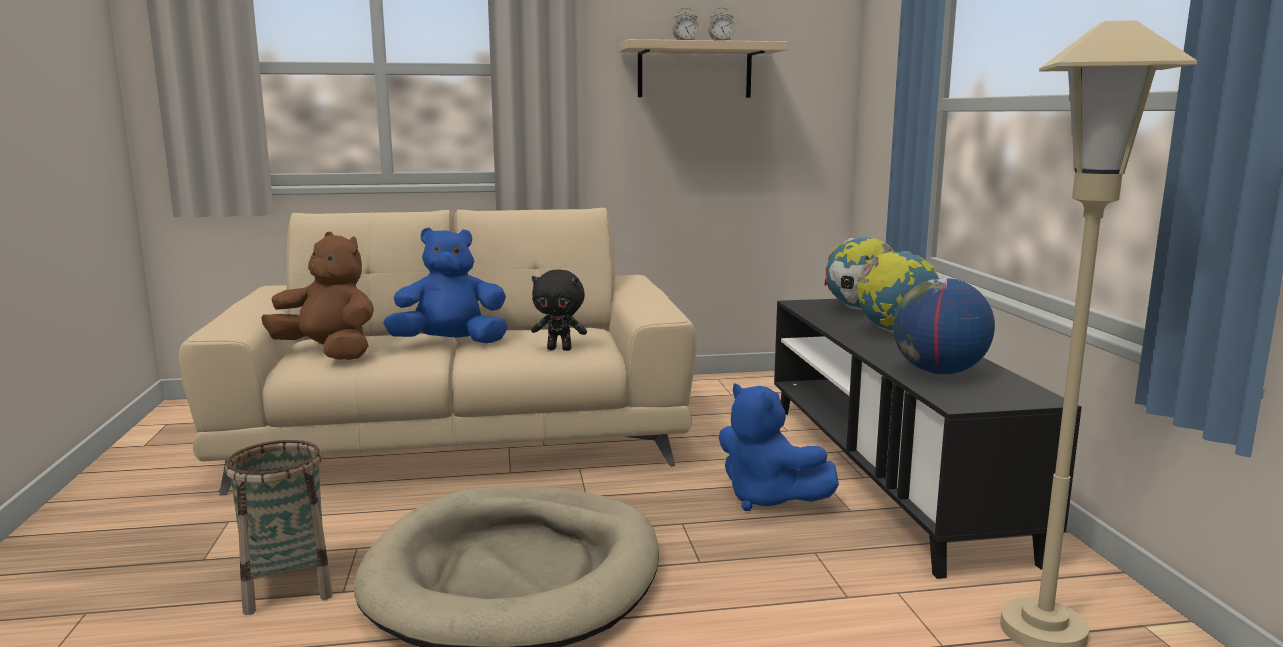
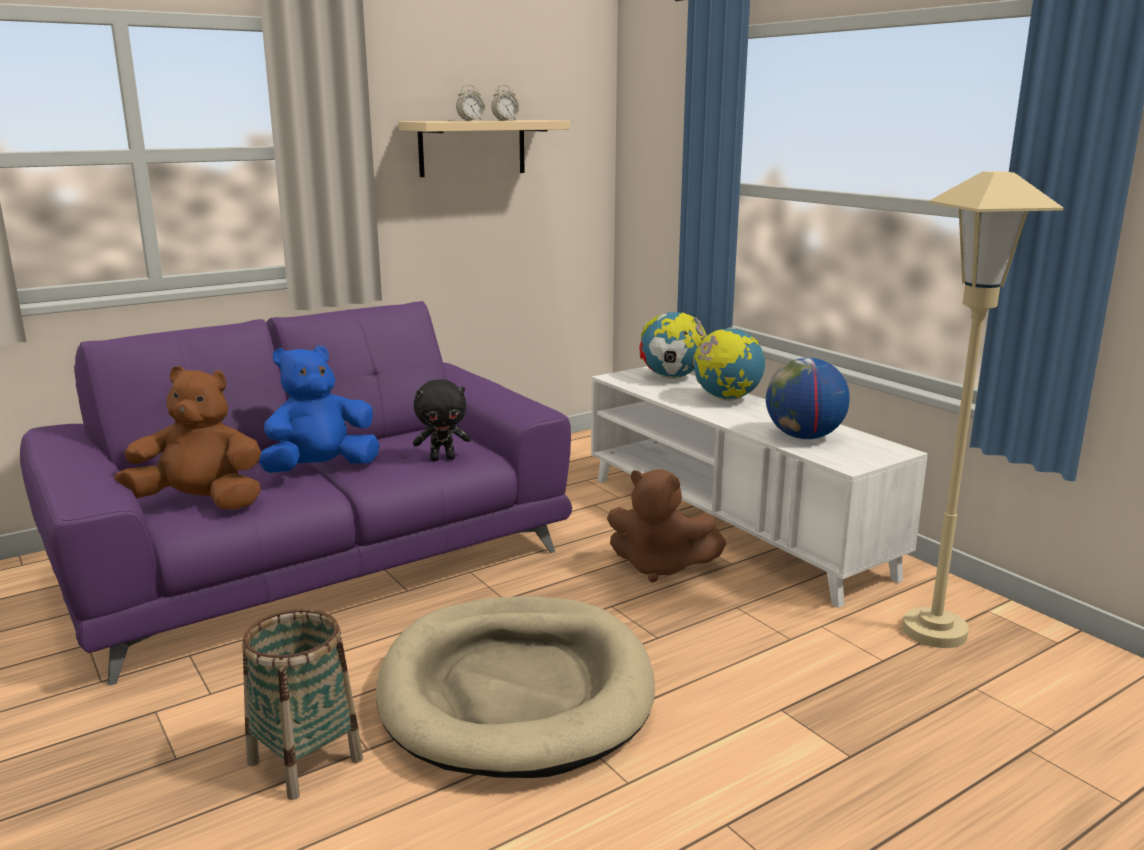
camera: 25 degrees left, 5 degrees up
beige sofa [178,208,697,495] -> purple sofa [20,301,572,686]
blue plush toy [719,383,839,511] -> brown plush toy [607,469,727,583]
black tv stand [774,299,1082,579] -> white tv stand [591,366,928,608]

